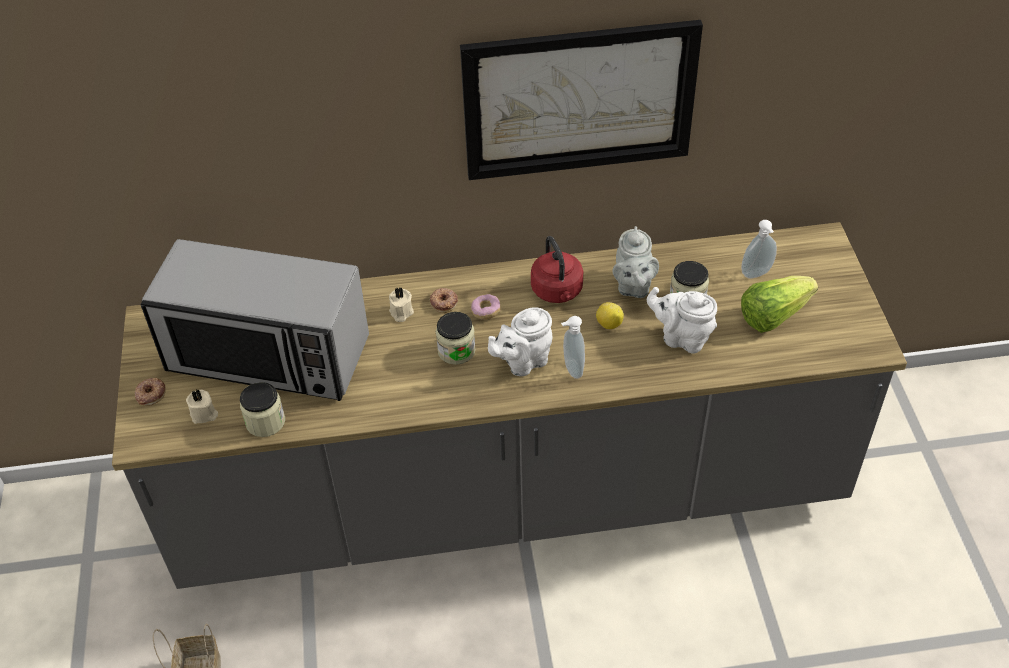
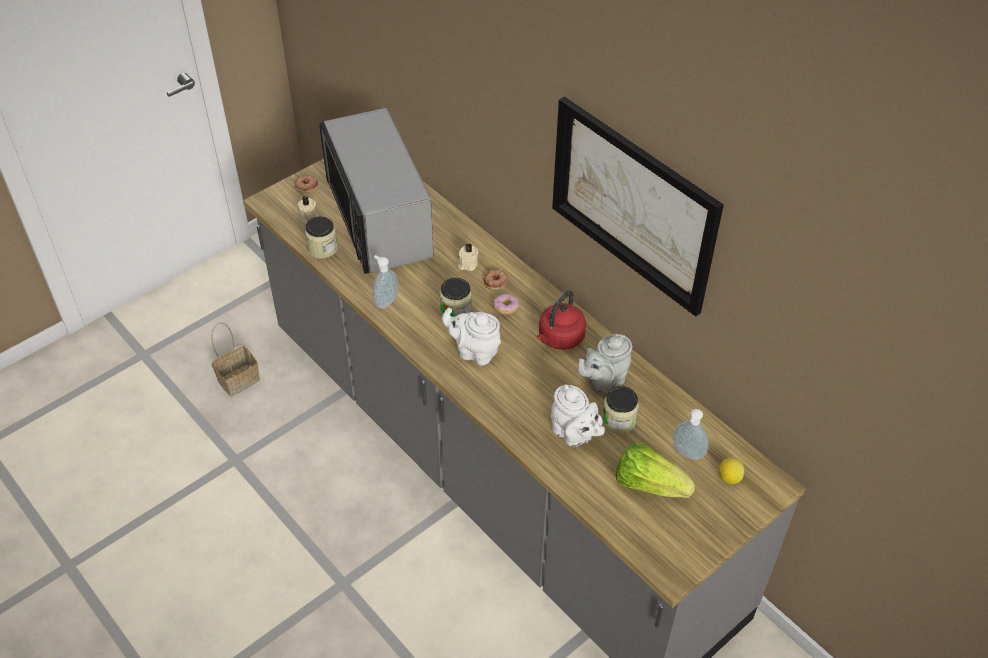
camera: 55 degrees right, 0 degrees up
soap dispenser [561,316,585,379] -> soap dispenser moved to [373,255,399,309]
lemon [596,302,624,329] -> lemon moved to [719,458,745,484]
white teapot [647,287,717,354] -> white teapot turned 150 degrees clockwise [551,385,605,447]

